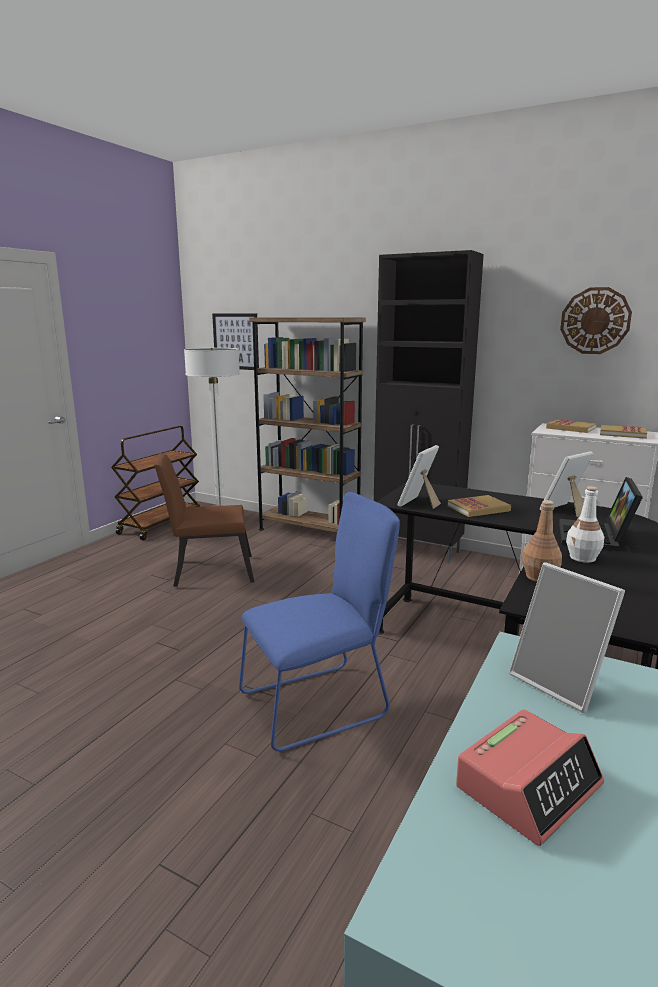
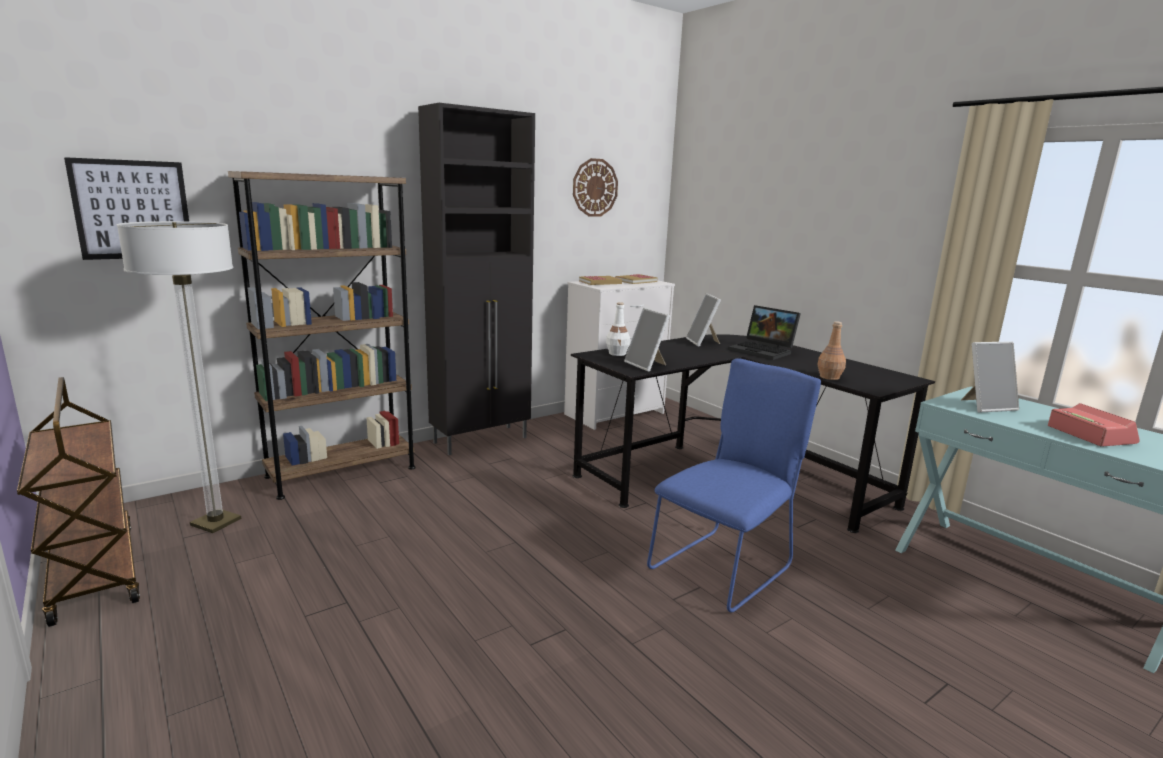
camera: 65 degrees left, 0 degrees up
brown chair [154,453,254,587] -> none
blue chair [239,492,400,751] -> blue chair turned 45 degrees clockwise [647,358,821,612]
book [448,495,511,517] -> none
white bottle [566,486,604,563] -> white bottle moved to [606,302,630,356]

